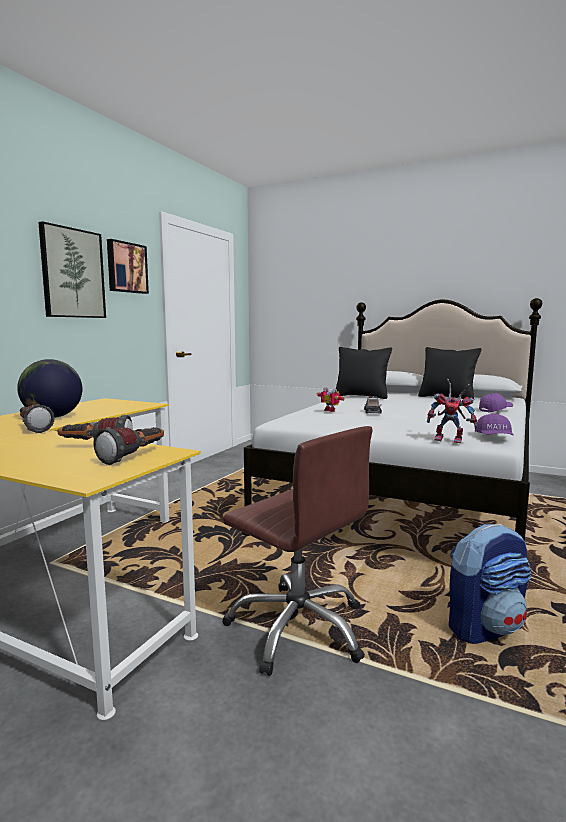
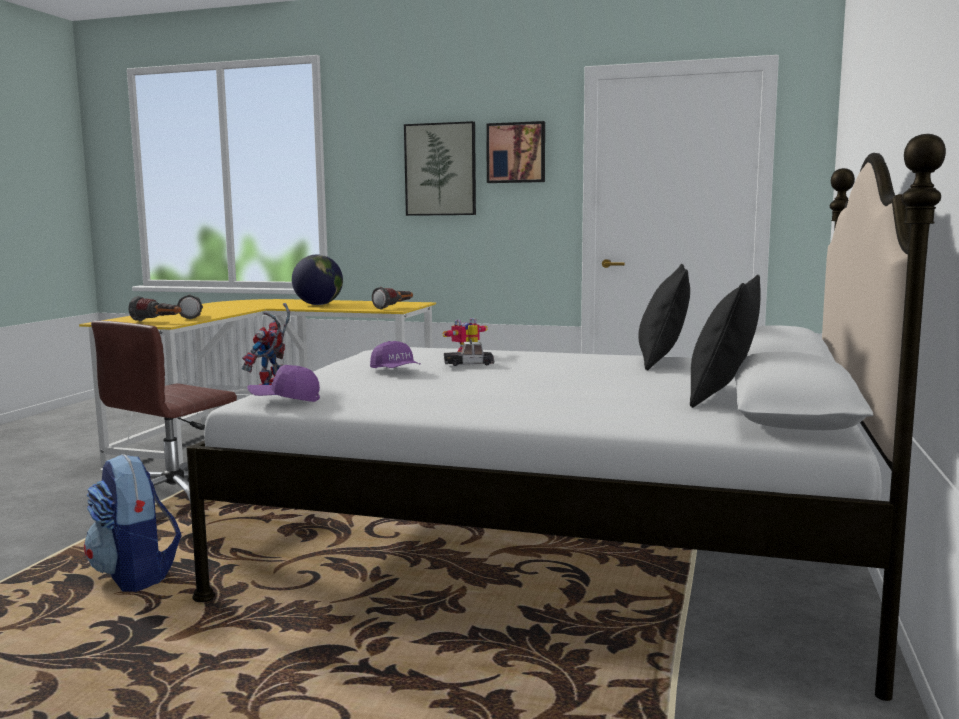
camera: 80 degrees right, 0 degrees up
flashlight [20,404,55,433] -> flashlight moved to [372,287,413,310]
purple cap [479,393,513,412] -> purple cap moved to [370,341,421,368]

